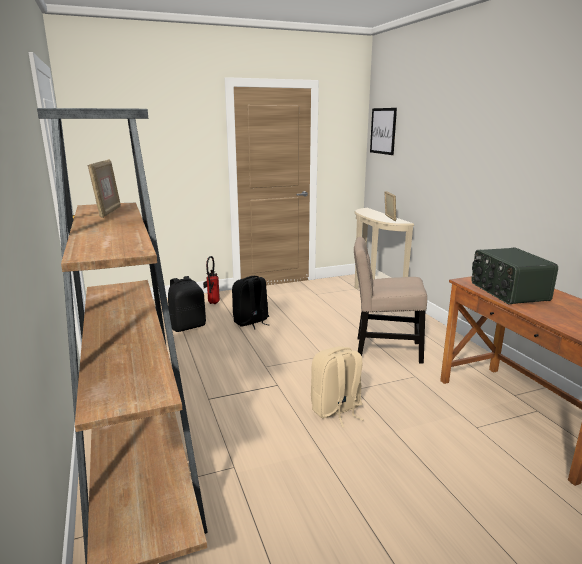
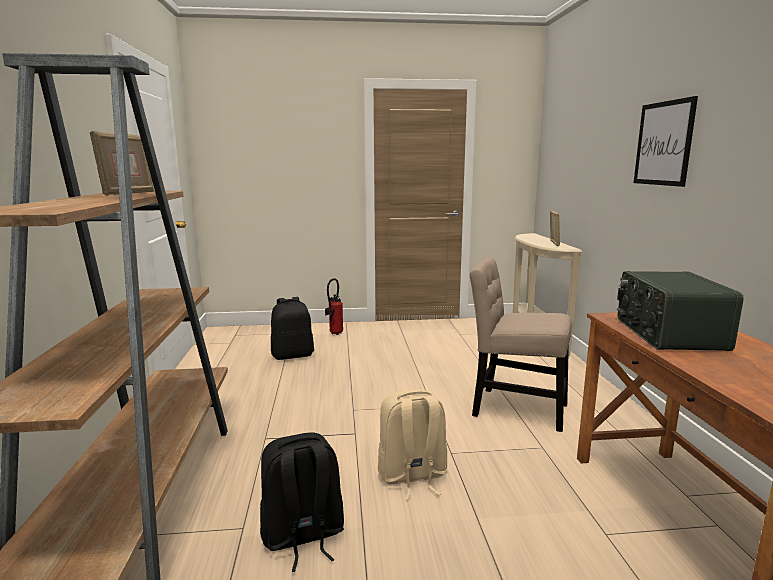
camera: 15 degrees right, 5 degrees down
black backpack [232,276,269,330] -> black backpack moved to [260,432,344,572]
picture [370,108,397,155] -> picture moved to [634,96,698,187]

